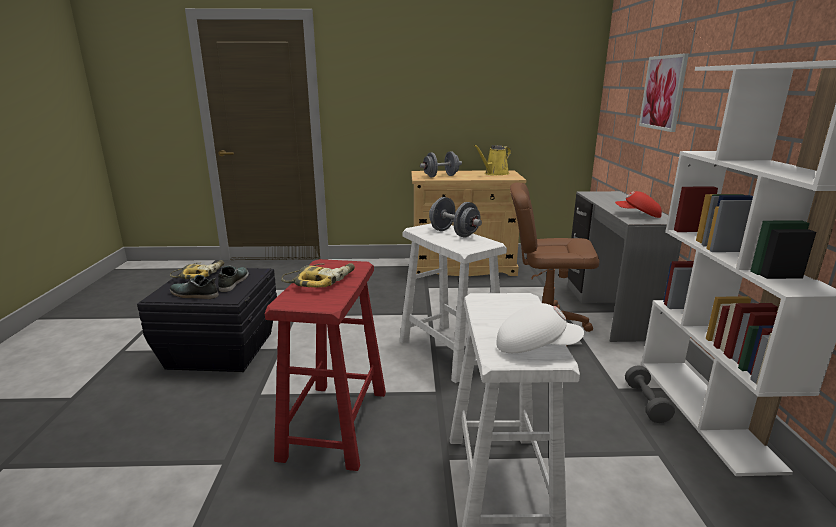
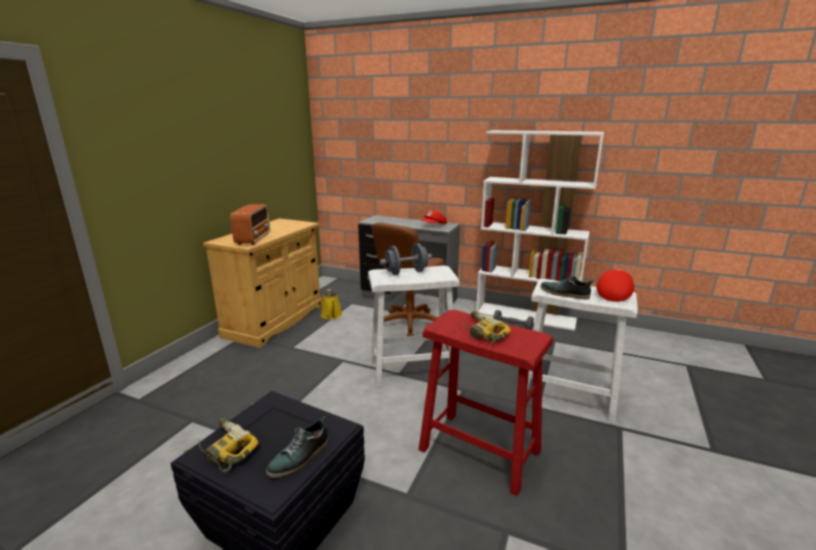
camera: 65 degrees left, 0 degrees up
shoe [218,266,249,292] -> shoe moved to [541,276,594,300]
grey dumbbell [420,151,462,177] -> radio [230,204,270,245]
yellow watering can [474,145,511,176] -> yellow watering can moved to [321,289,343,319]
white cap [496,303,584,353] -> red cap [596,269,634,302]
picture [639,53,689,132] -> none

